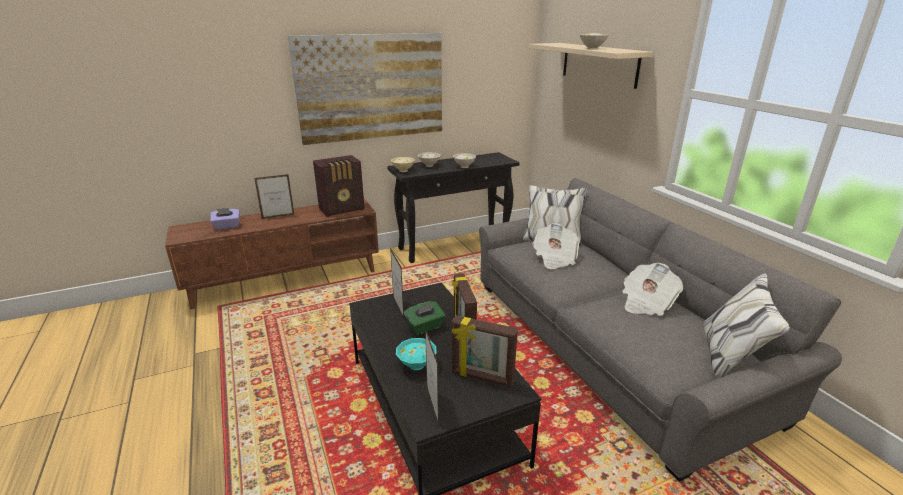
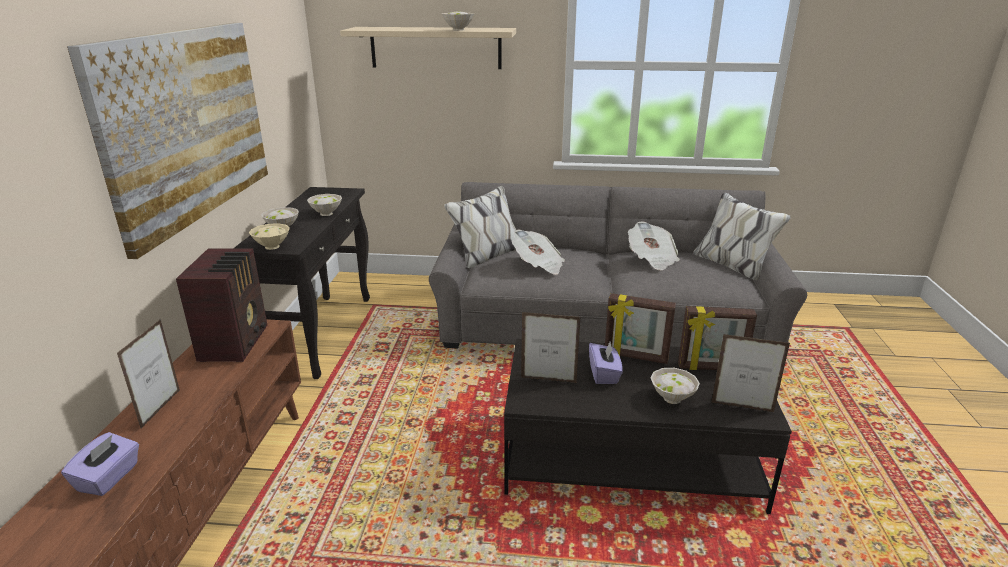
camera: 60 degrees left, 0 degrees up
turquoise bowl [396,338,437,370] -> white bowl [651,368,700,404]
green tissue box [404,301,446,335] -> purple tissue box [589,340,623,384]
picture frame [452,315,518,387] -> picture frame turned 45 degrees clockwise [678,306,757,370]

